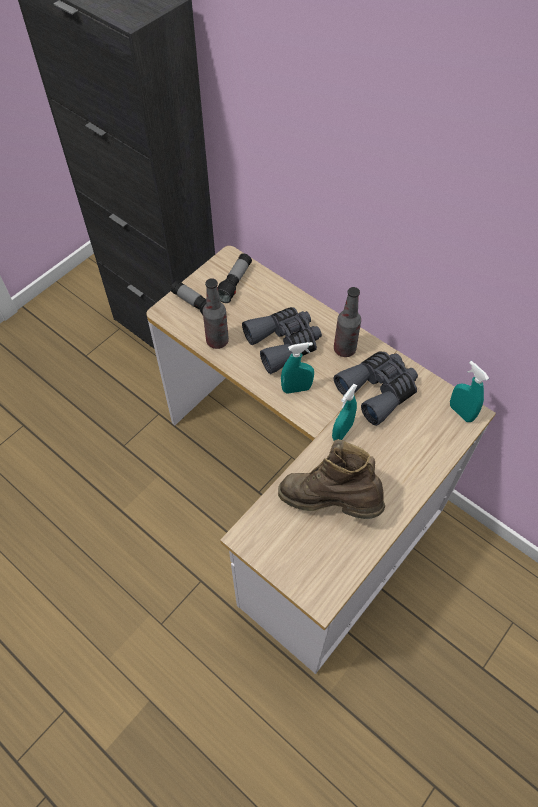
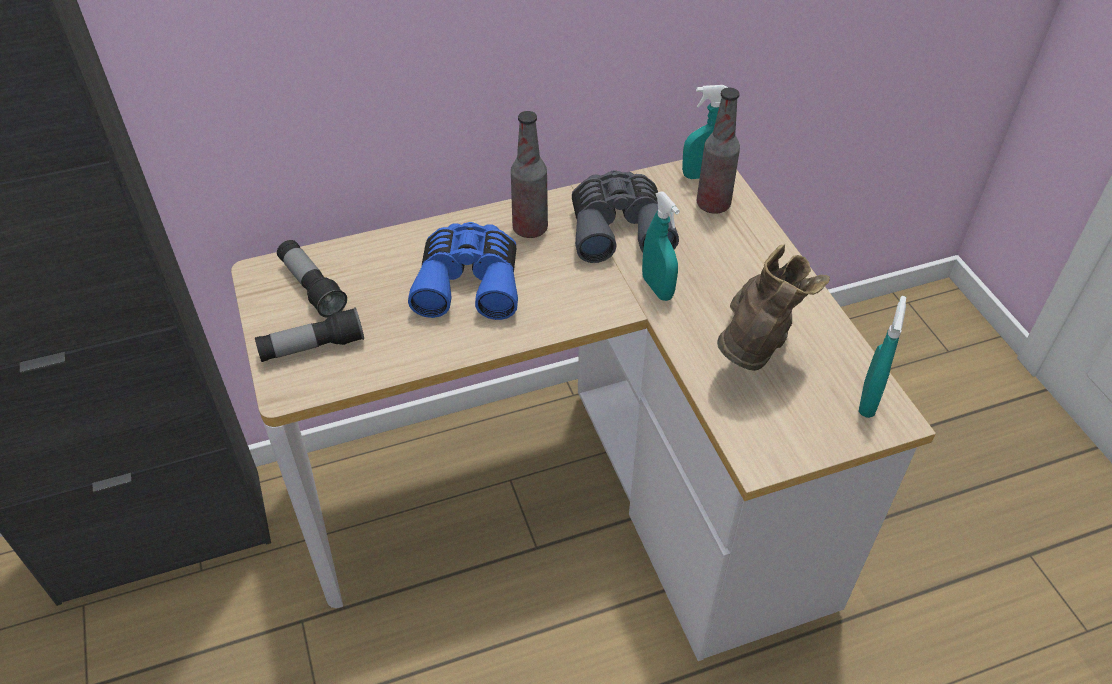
camera: 60 degrees left, 10 degrees down
bottle [203,278,229,349] -> bottle moved to [697,88,740,214]
grey binoculars [242,307,322,374] -> blue binoculars [408,222,518,320]
brown boot [278,439,385,519] -> brown boot turned 150 degrees clockwise [717,244,830,371]
turquoise spray bottle [281,342,314,394] -> turquoise spray bottle moved to [858,296,906,418]

